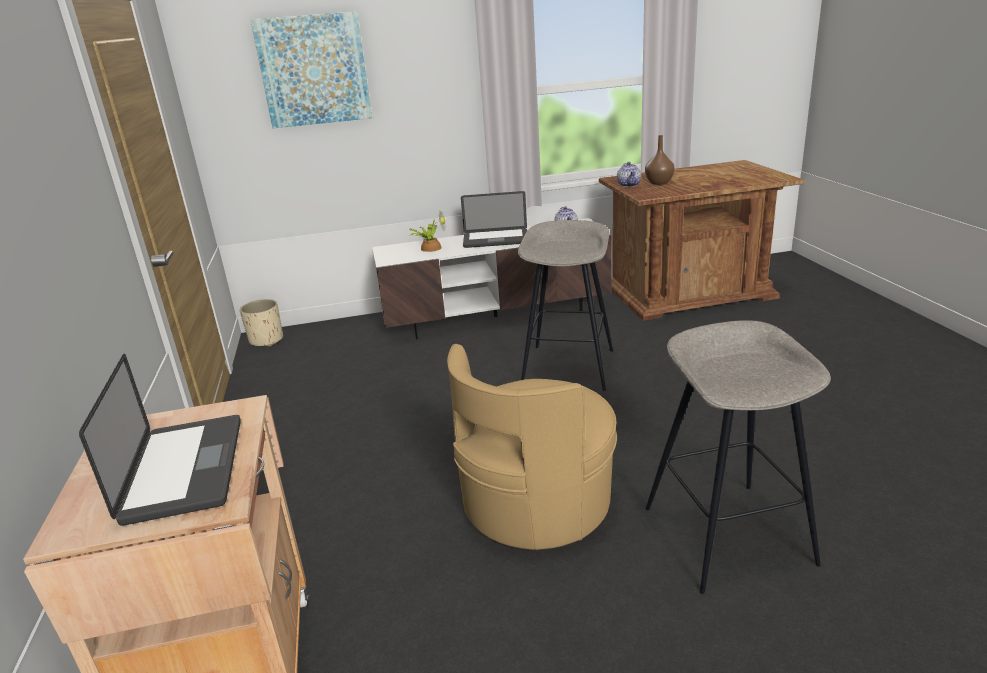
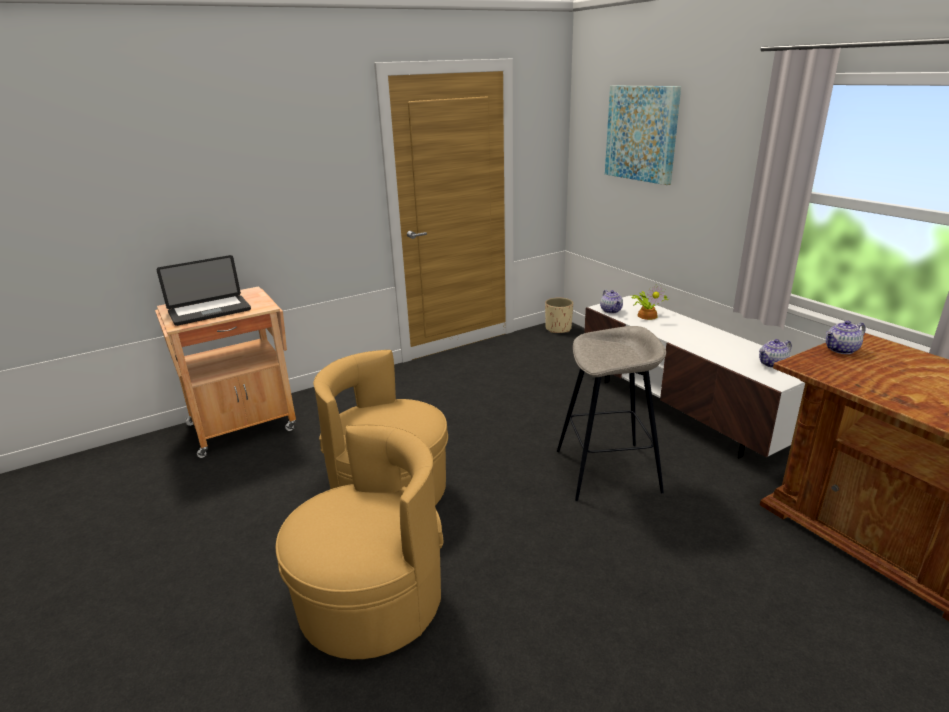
camera: 70 degrees right, 0 degrees up
laptop [461,191,527,248] -> none
brown vase [645,135,675,185] -> none
grey stool [646,320,831,594] -> beige armchair [276,425,443,660]
none -> teapot [600,290,623,314]

